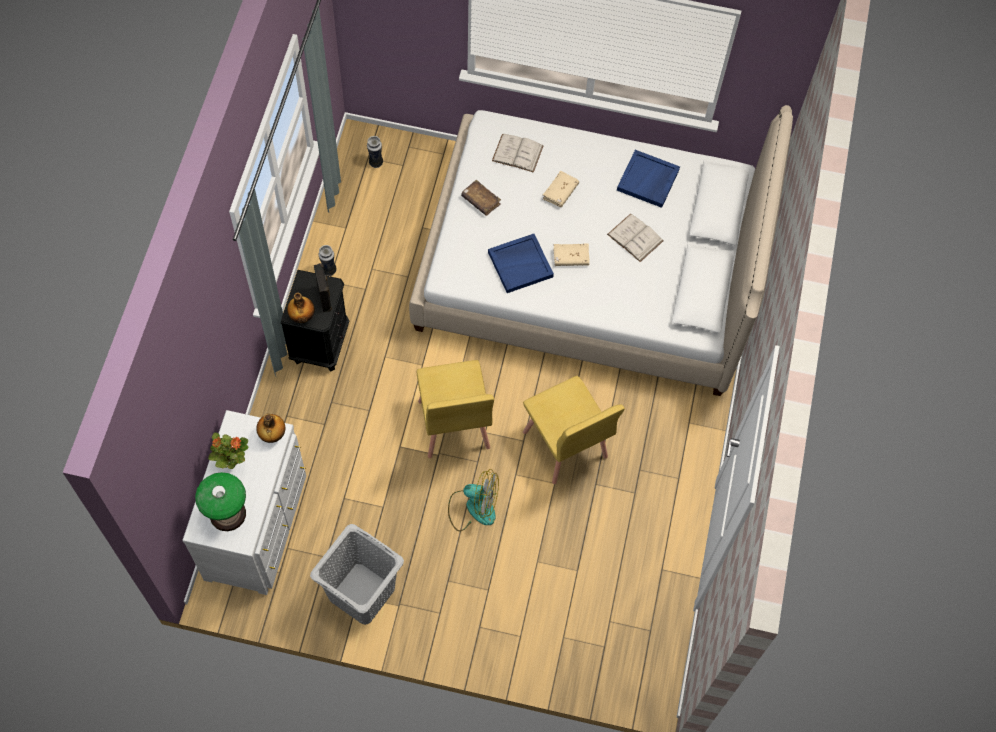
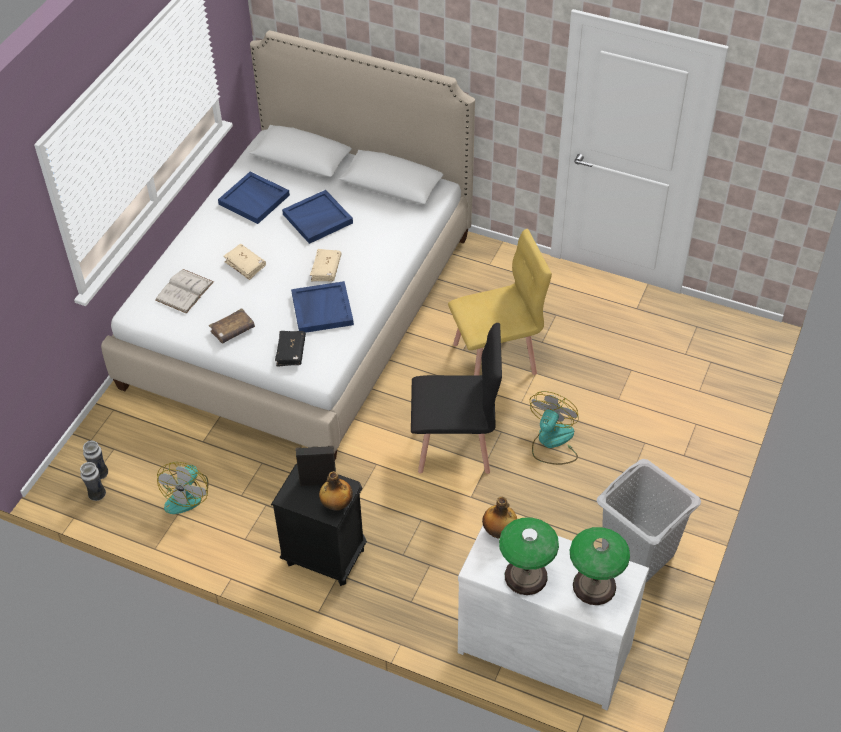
camera: 75 degrees left, 15 degrees down
potted plant [208,432,249,469] -> table lamp [499,517,559,595]
vase [319,245,337,276] -> vase moved to [80,462,106,501]
yellow chair [417,360,494,458] -> black chair [411,323,502,474]
white book [607,214,663,262] -> blue tray [282,190,353,244]
none -> fan [157,462,208,514]
none -> black book [275,331,306,367]

